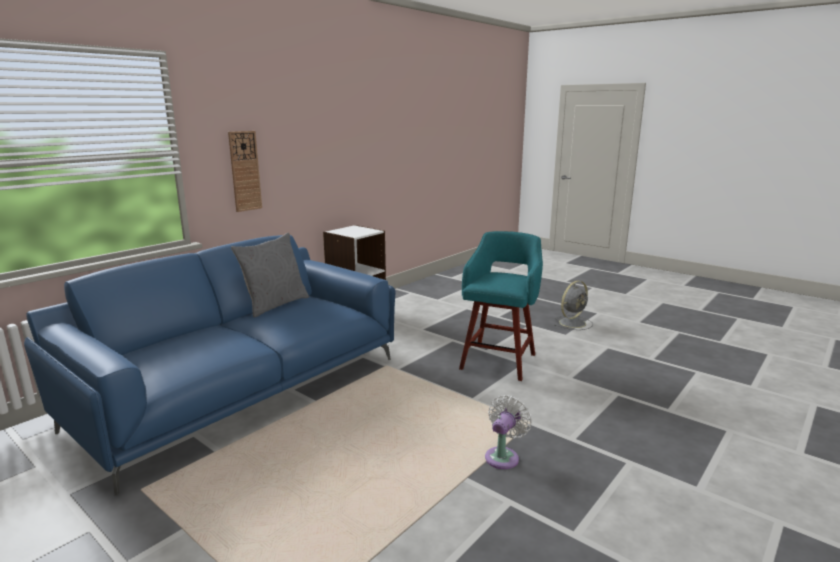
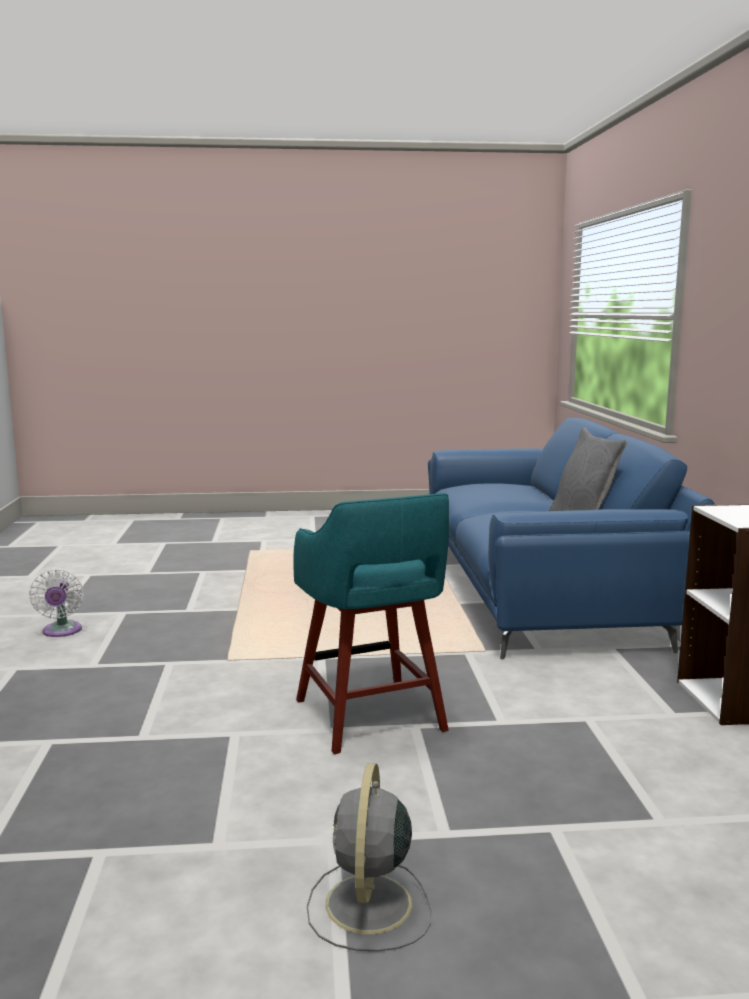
camera: 135 degrees right, 5 degrees down
wall clock [228,131,262,212] -> none
white fan [485,395,532,469] -> white fan moved to [29,569,84,637]

